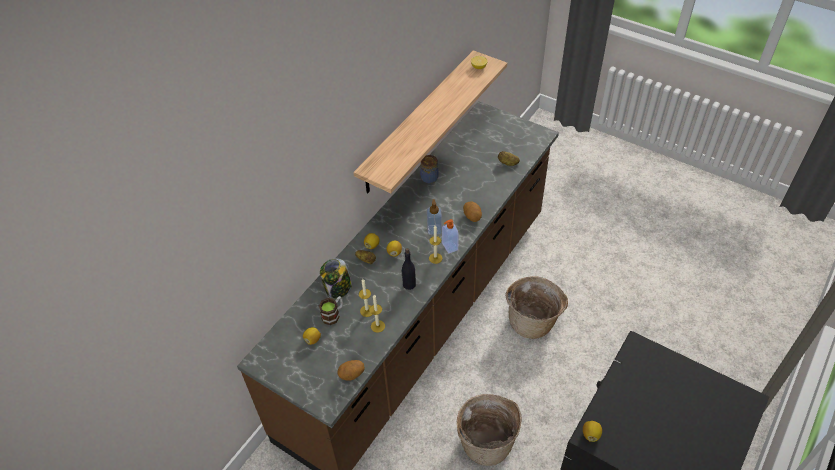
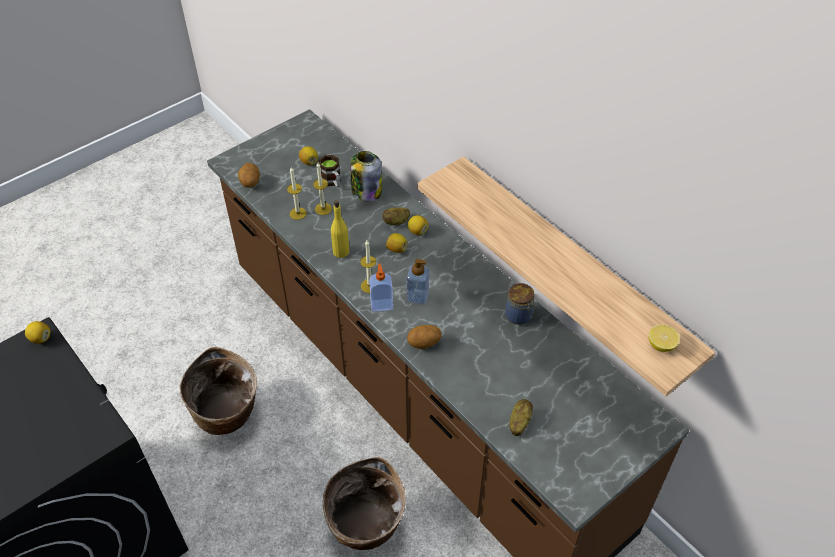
camera: 105 degrees right, 0 degrees up
black bottle [401,248,416,290] -> yellow bottle [331,200,349,258]

